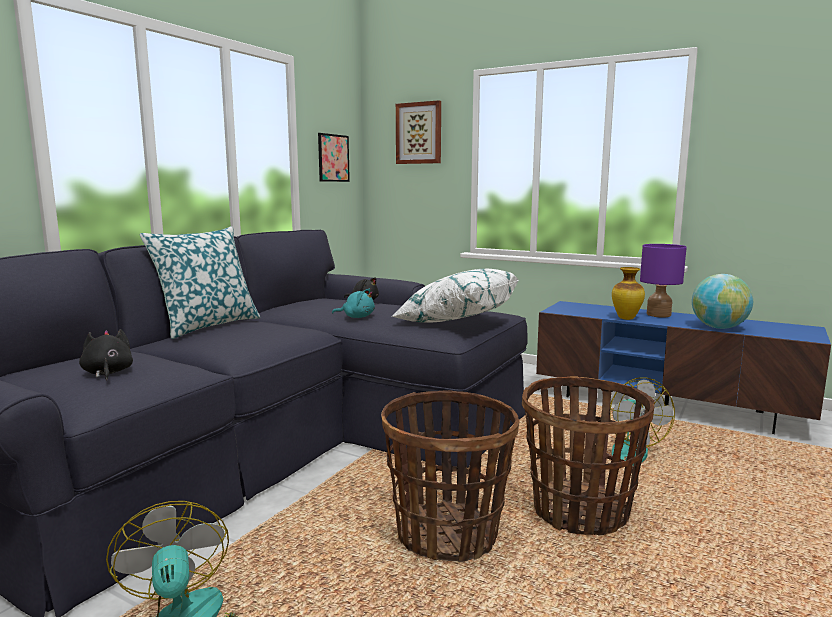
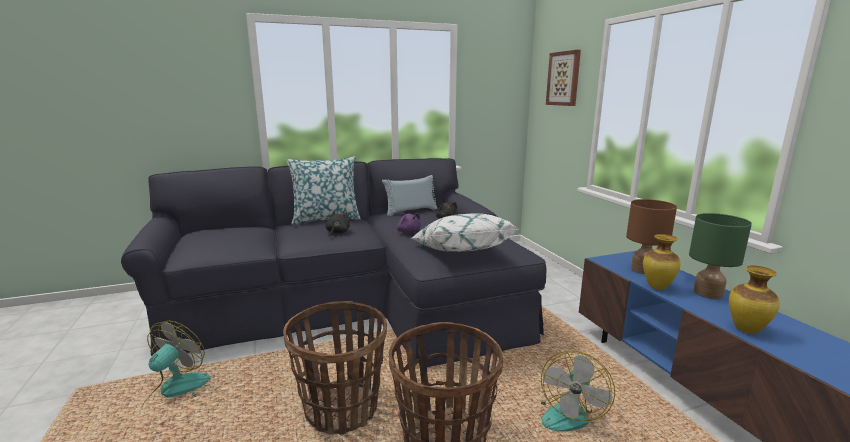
camera: 40 degrees right, 5 degrees up
black plush toy [79,329,133,380] -> black plush toy moved to [325,211,350,237]
picture [318,133,350,182] -> none
turquoise plush toy [332,289,375,318] -> purple plush toy [397,213,421,233]
purple table lamp [640,244,687,318] -> green table lamp [689,213,752,299]
globe [692,274,753,329] -> vase [729,266,780,334]
none -> blue pillow [382,175,438,216]
none -> brown table lamp [626,199,677,274]

